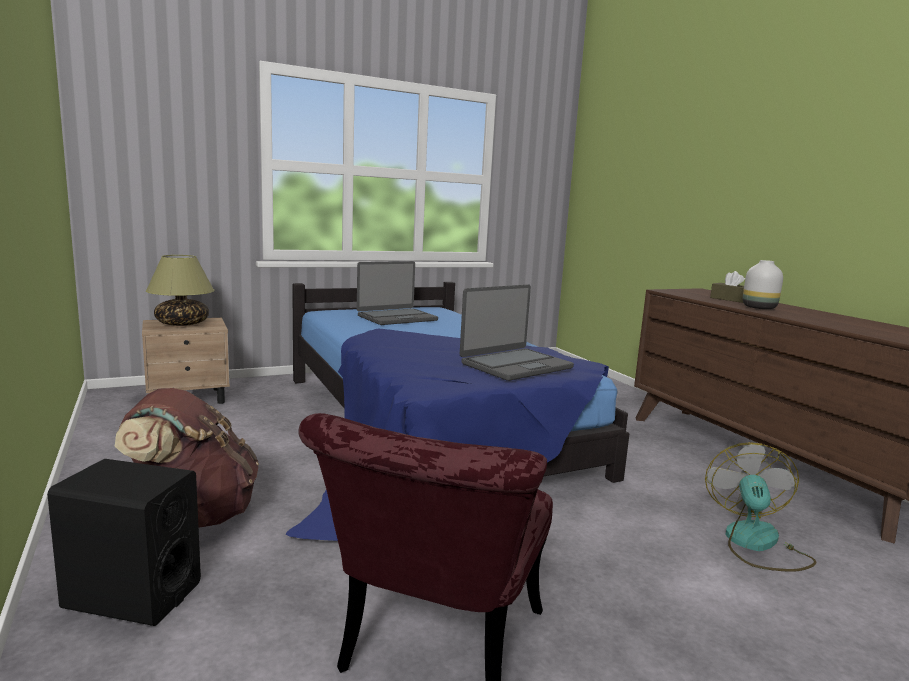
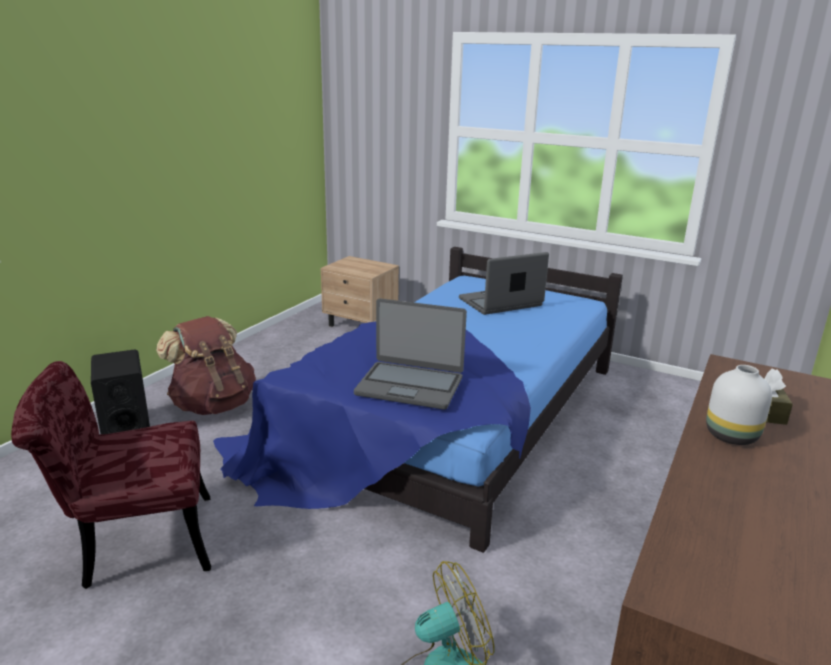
camera: 55 degrees right, 10 degrees up
table lamp [146,255,214,326] -> none
laptop [357,261,438,325] -> laptop turned 135 degrees clockwise [459,252,549,315]

